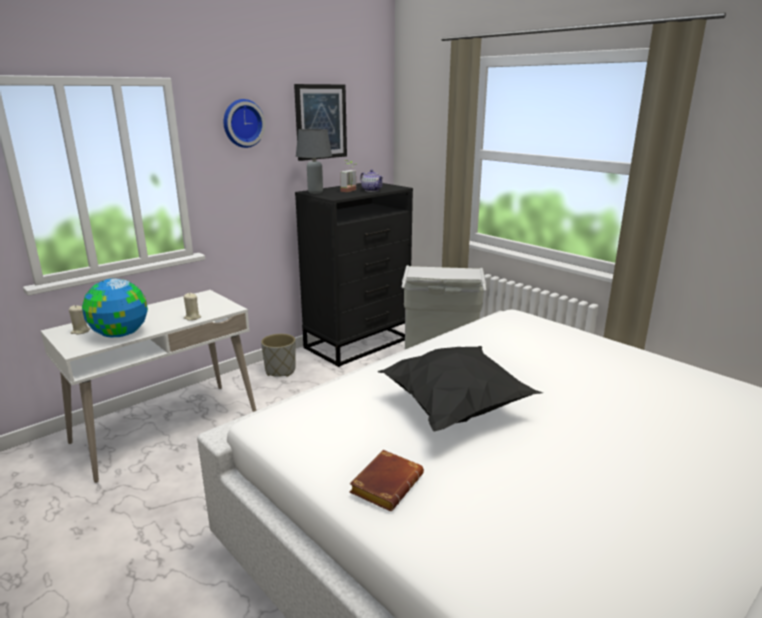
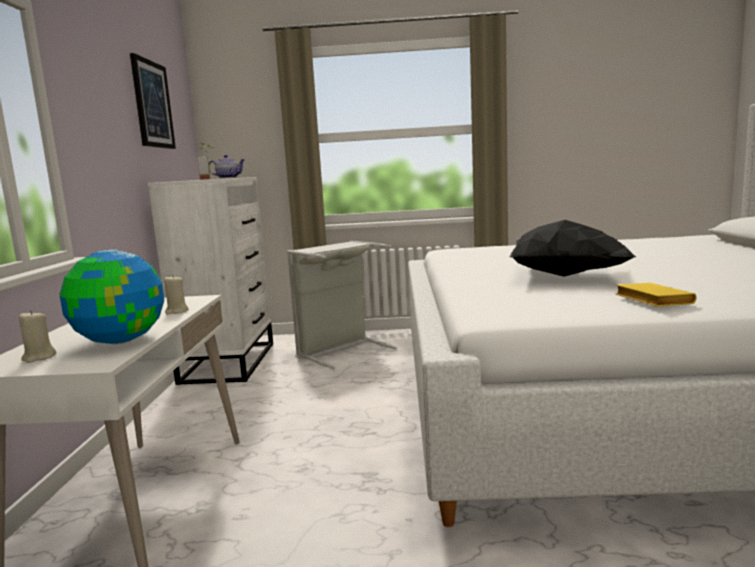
camera: 45 degrees left, 10 degrees down
wall clock [224,99,265,148] -> none
grey planter [261,334,296,377] -> none
black dresser [295,183,413,367] -> white dresser [148,177,273,385]
grey table lamp [296,129,332,194] -> none
brown book [350,450,424,511] -> yellow book [616,283,696,307]

